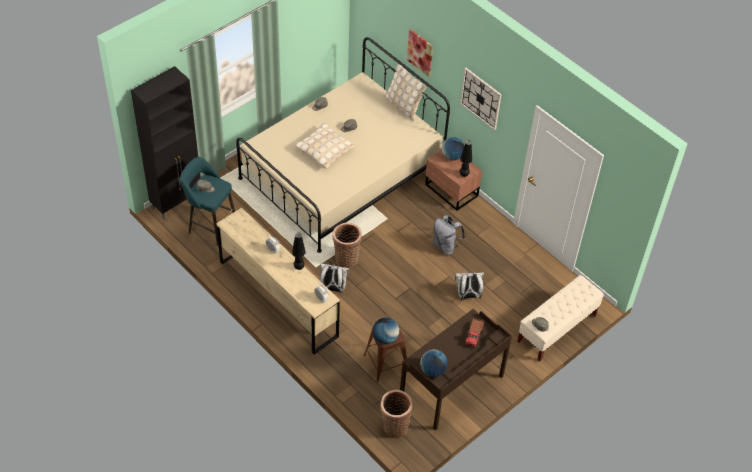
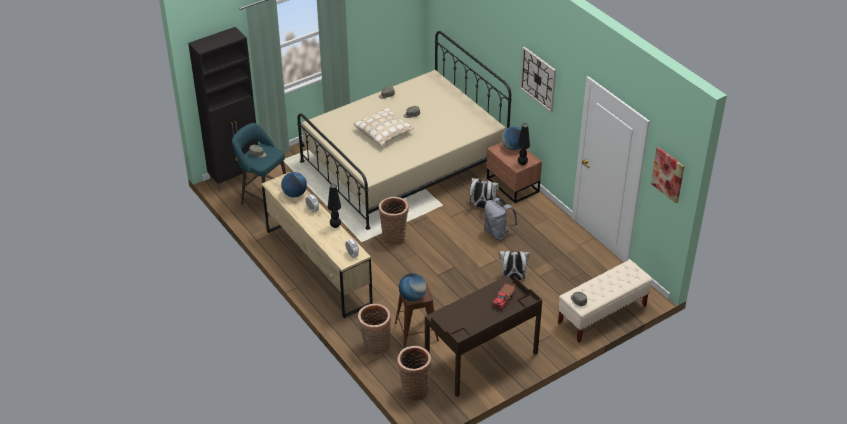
camera: 10 degrees right, 10 degrees down
white backpack [320,264,349,293] -> white backpack moved to [470,178,499,208]
beige pillow [385,63,426,121] -> none
picture [407,29,433,77] -> picture moved to [651,147,685,203]
globe [420,349,448,377] -> globe moved to [281,172,307,197]
none -> basket [358,304,391,355]

